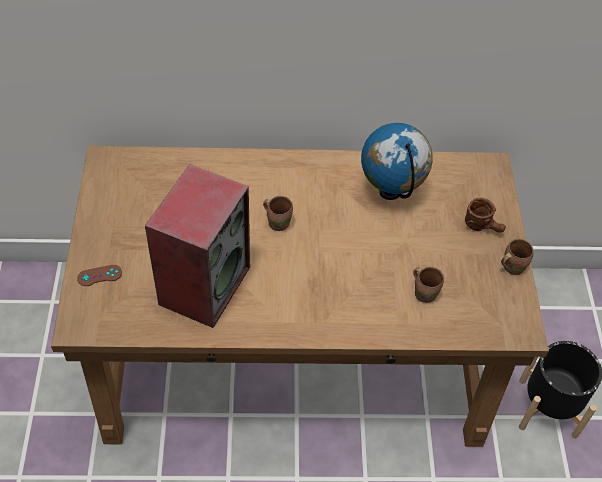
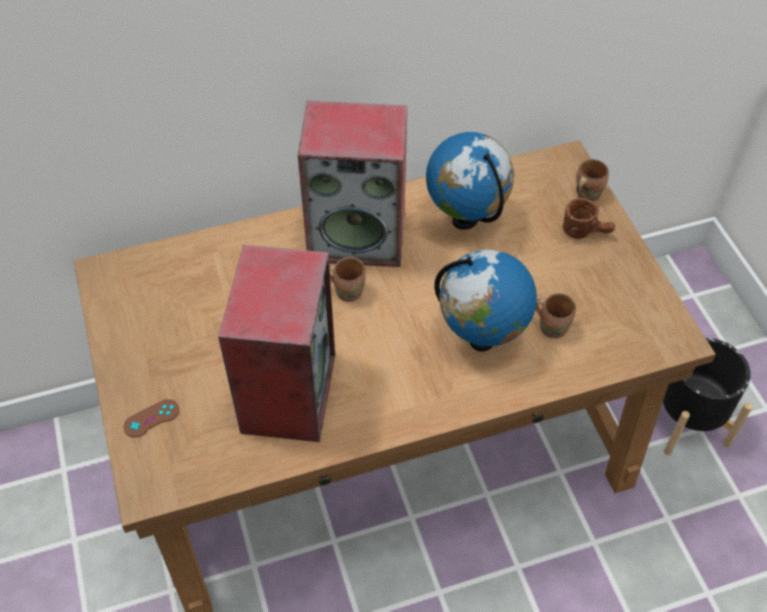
camera: 15 degrees left, 0 degrees up
brown mug [501,239,534,275] -> brown mug moved to [576,159,609,202]
none -> speaker [298,101,407,267]
none -> globe [434,249,537,351]

